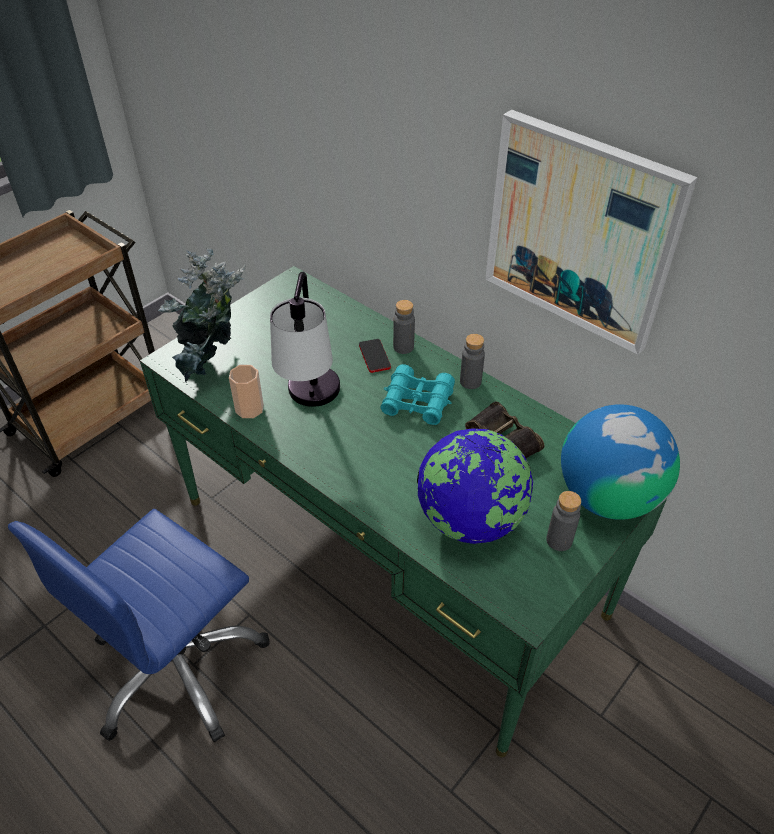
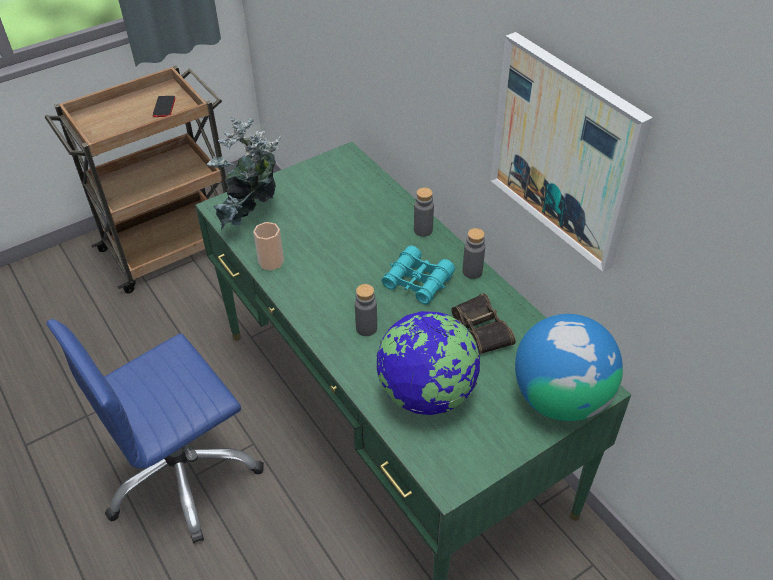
camera: 15 degrees right, 0 degrees up
table lamp [270,272,340,407] -> none
phone [359,339,391,373] -> phone moved to [153,96,175,117]
grey bottle [546,491,581,551] -> grey bottle moved to [355,284,377,336]

